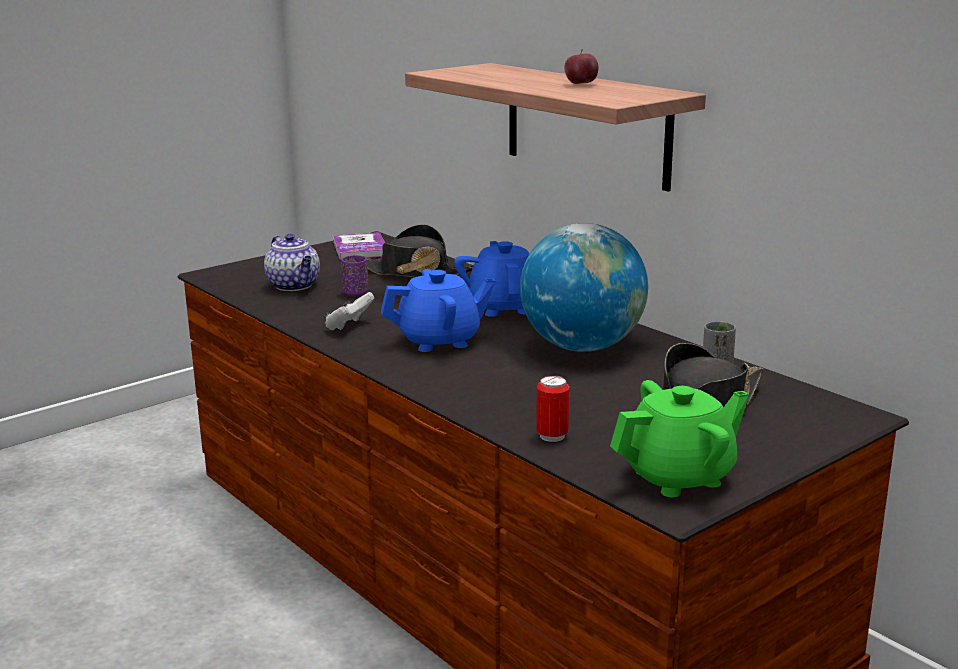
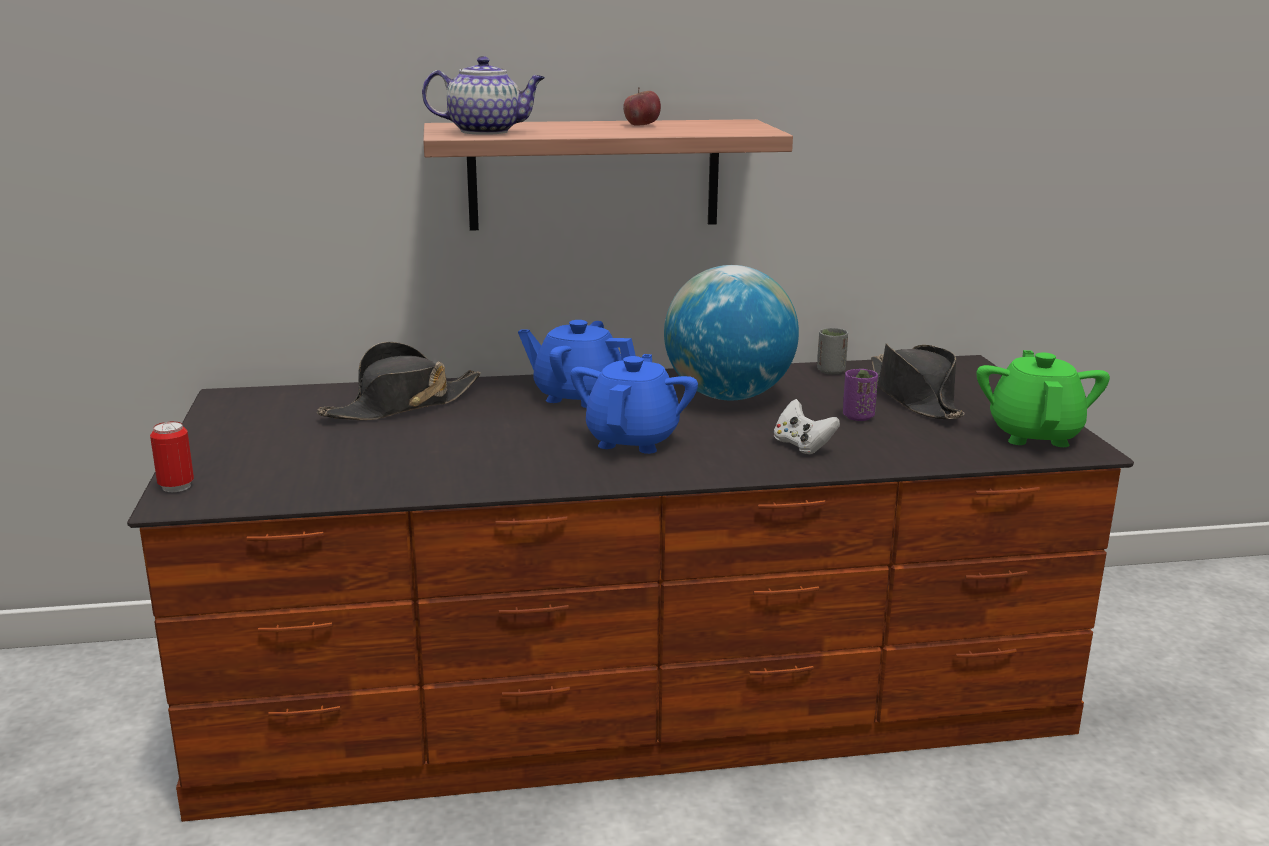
camera: 60 degrees left, 0 degrees up
teapot [264,234,320,291] -> teapot moved to [422,56,545,135]
white game controller [325,292,374,331] -> white game controller moved to [774,399,840,455]
book [333,232,385,260] -> none
purple cup [341,255,368,297] -> purple cup moved to [843,369,878,421]
can [536,375,569,442] -> can moved to [150,421,194,492]

